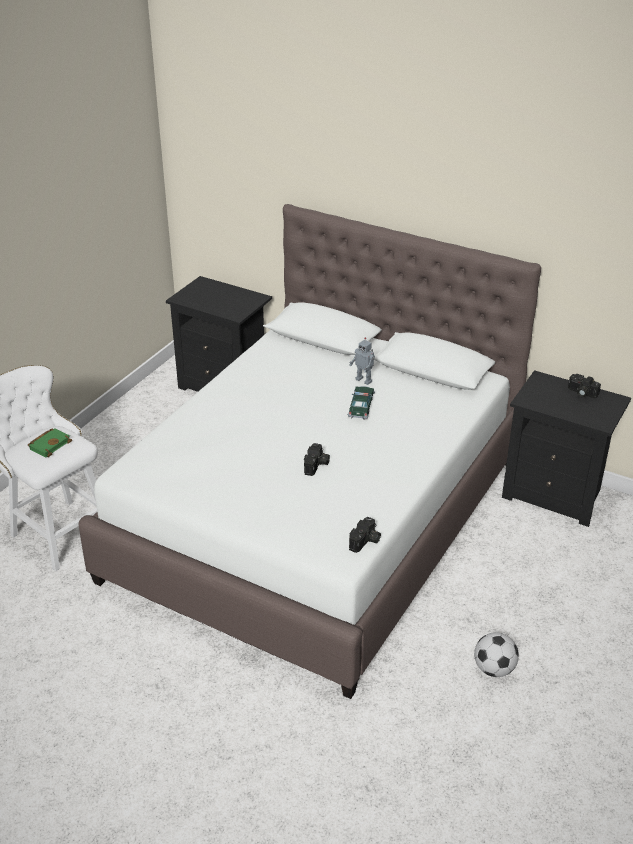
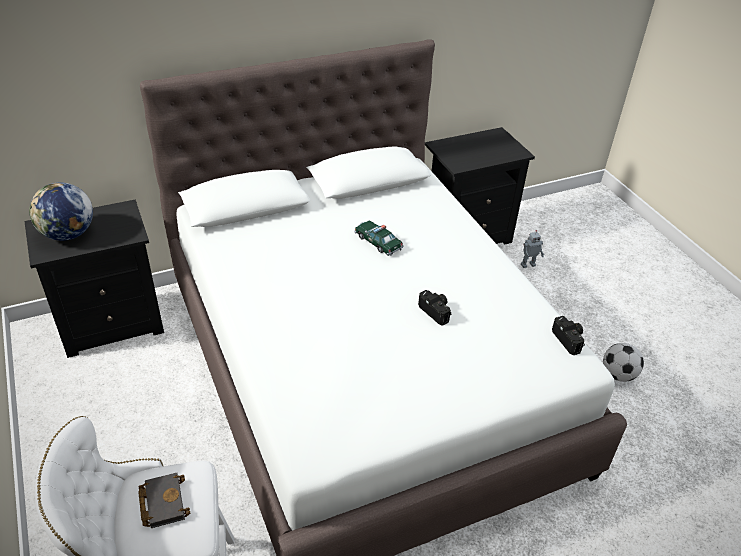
camera: 55 degrees left, 5 degrees up
green book [28,428,72,457] -> black book [138,473,190,528]
toy robot [349,337,375,385] -> toy robot moved to [521,230,544,268]
camera [568,374,601,399] -> none
none -> globe [29,182,93,241]

